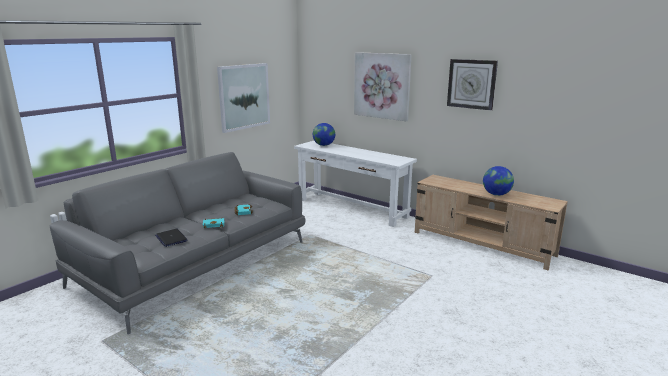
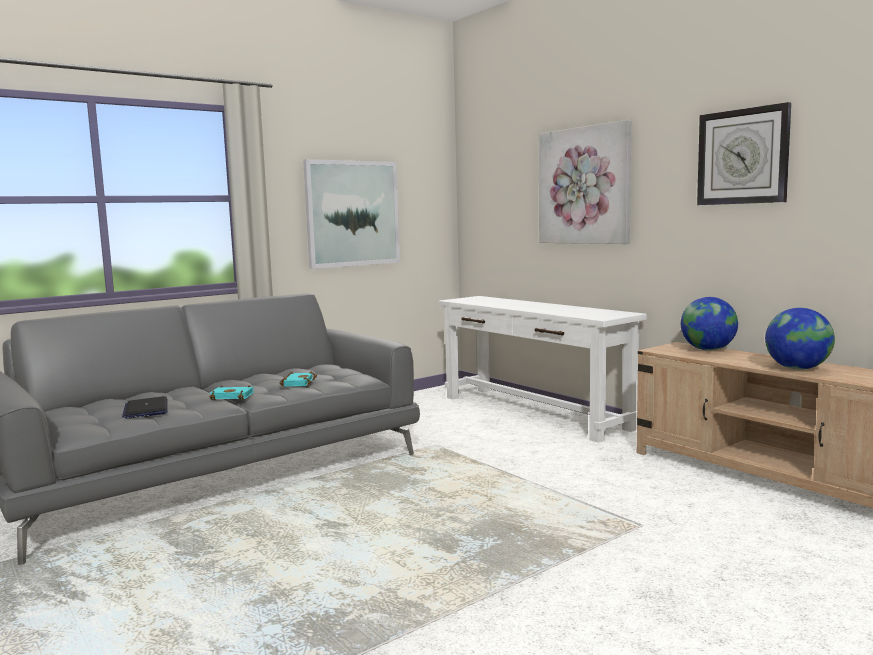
camera: 15 degrees right, 10 degrees down
globe [313,123,335,146] -> globe moved to [681,297,738,351]

